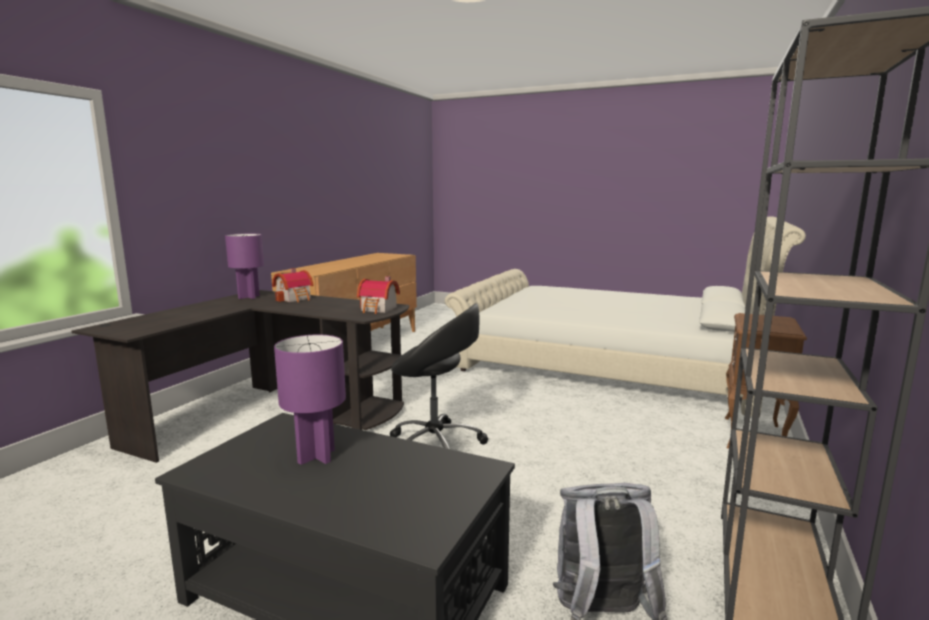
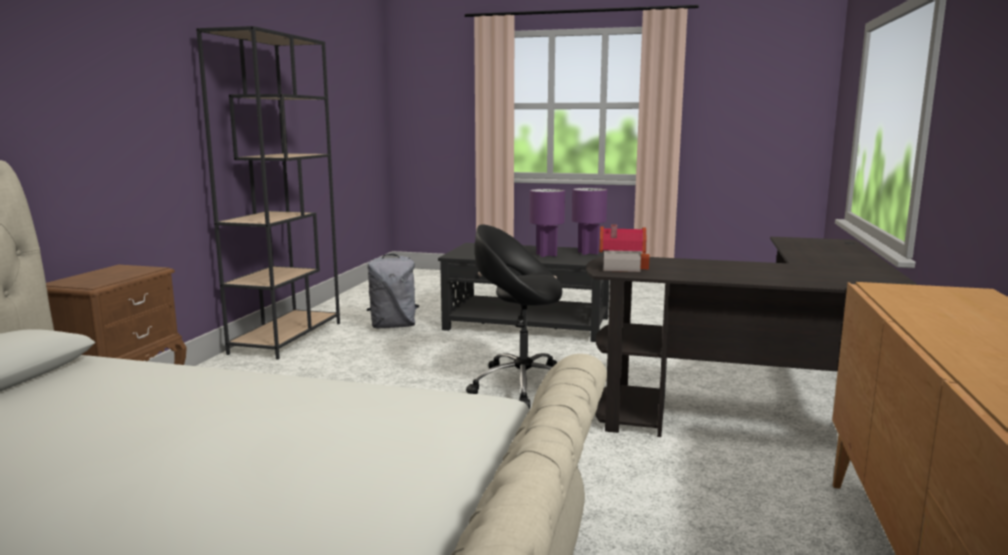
camera: 170 degrees right, 0 degrees up
purple table lamp [225,234,264,299] -> purple table lamp moved to [572,188,607,255]
toy house [272,268,313,302] -> none

